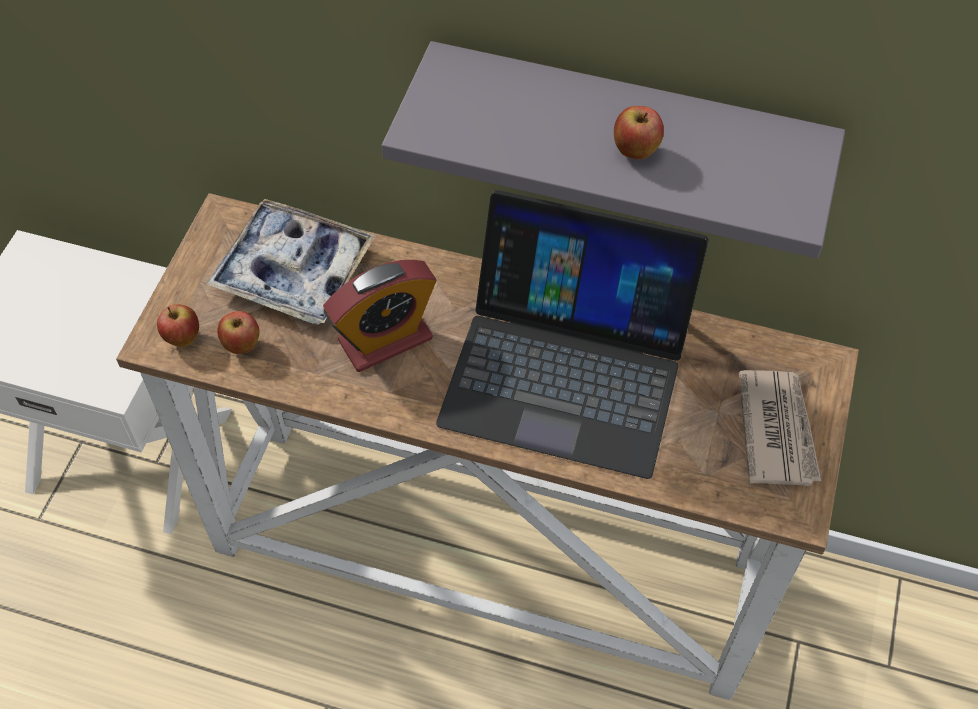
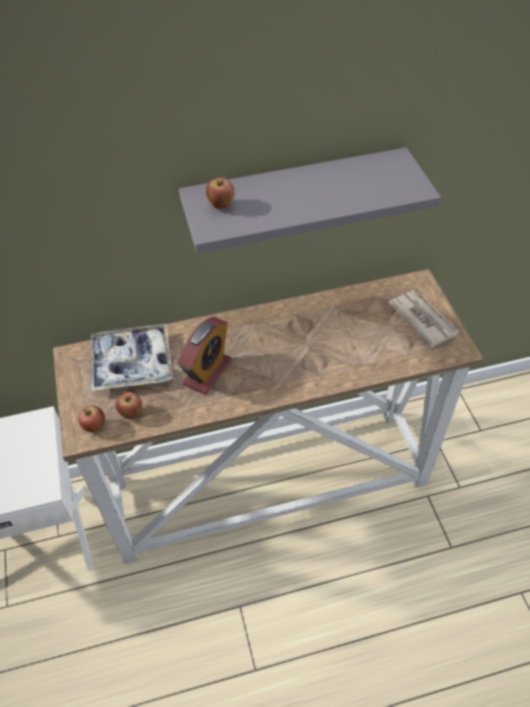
camera: 30 degrees left, 5 degrees down
laptop [436,190,709,479] -> none
apple [614,106,664,160] -> apple moved to [206,178,235,209]

